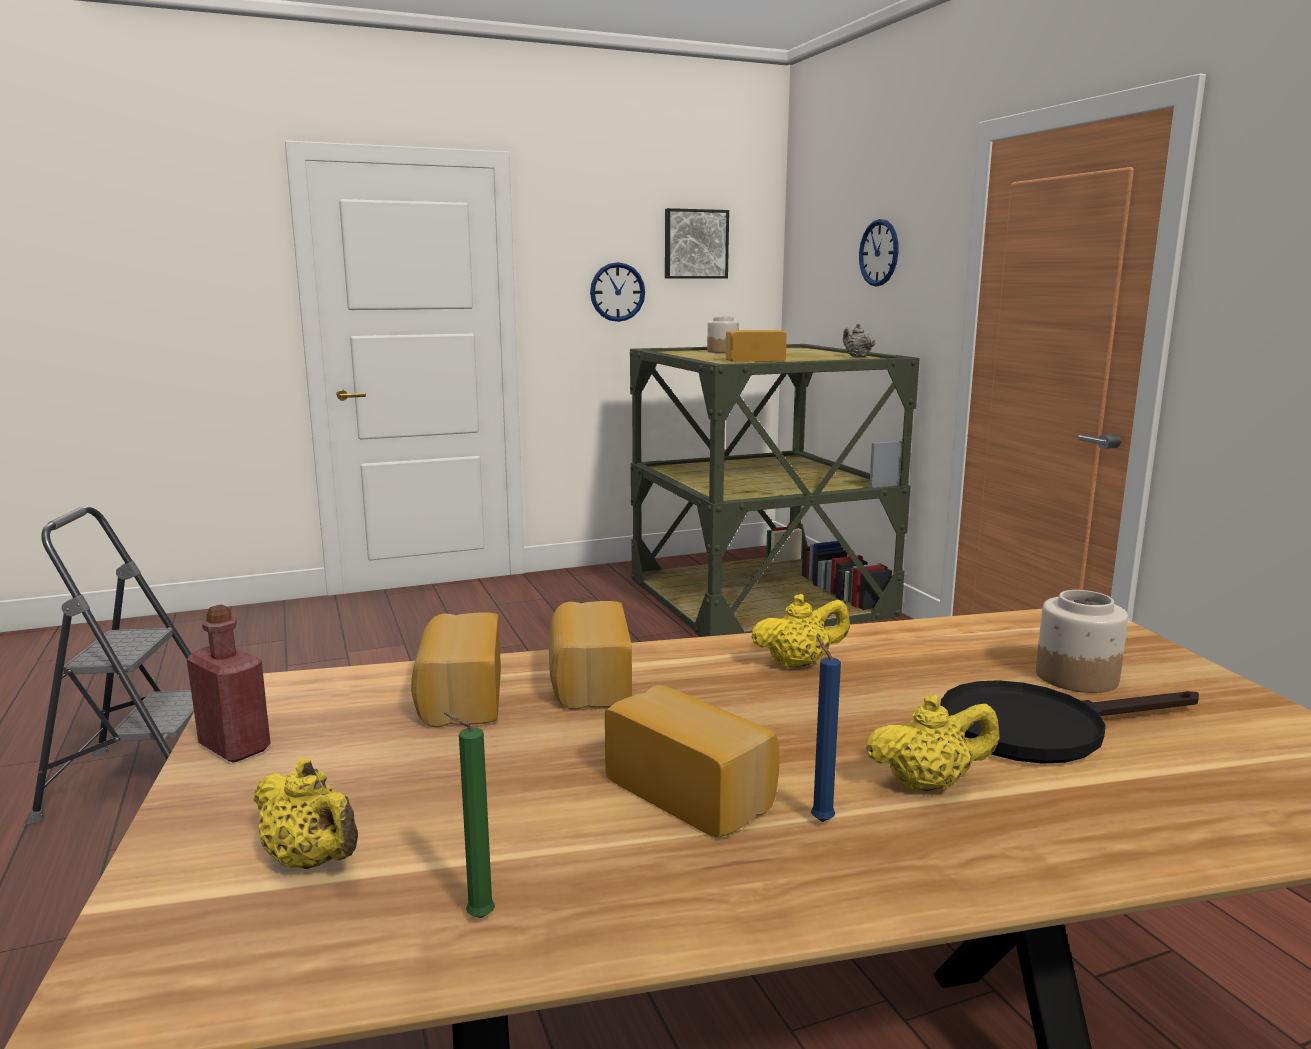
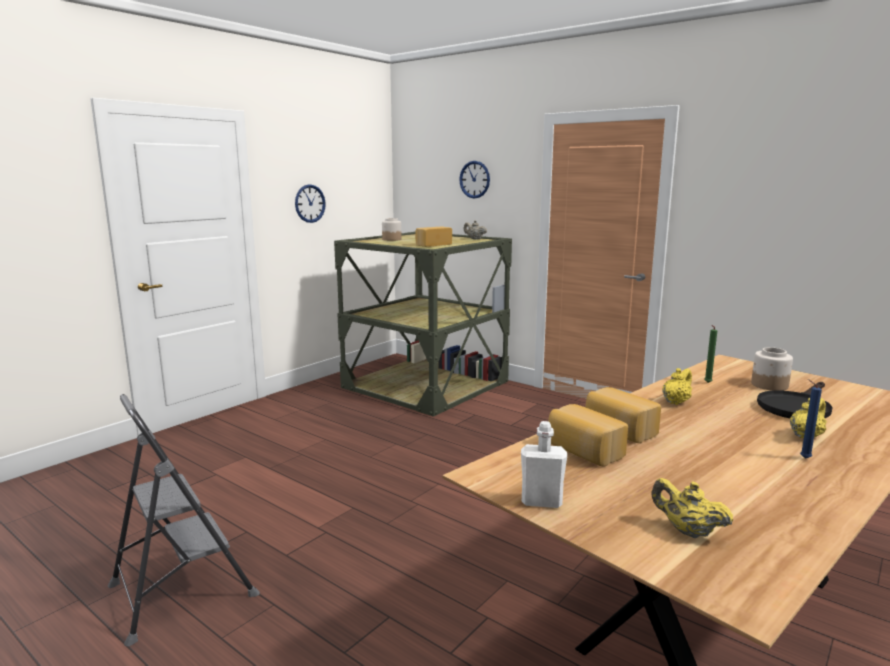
camera: 30 degrees left, 0 degrees up
red bottle [187,605,271,763] -> white bottle [521,421,567,508]
yellow teapot [253,758,358,869] -> yellow teapot turned 150 degrees counterclockwise [651,478,733,538]
green candle [444,713,495,918] -> green candle moved to [704,325,717,383]
bread [605,685,779,837] -> none
picture [665,208,729,279] -> none

